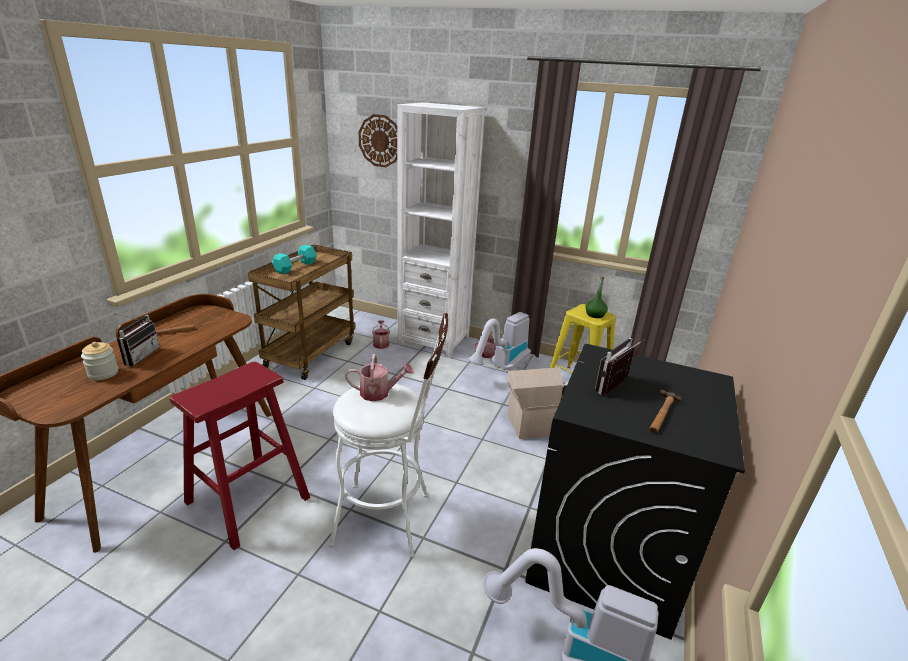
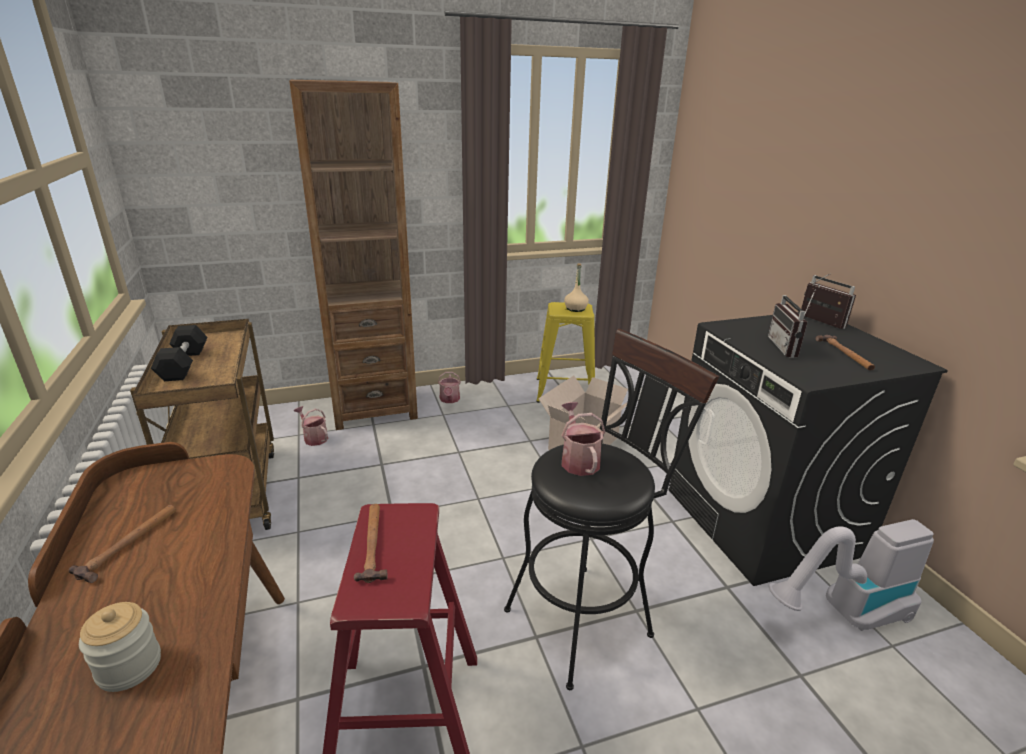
camera: 40 degrees left, 0 degrees up
radio [113,313,160,367] -> radio moved to [801,273,856,329]
turquoise dumbbell [272,245,317,274] -> black dumbbell [151,325,208,381]
white stool [329,313,448,558] -> black stool [504,329,719,690]
watering can [345,354,414,402] -> watering can turned 60 degrees counterclockwise [562,402,605,476]
wall clock [358,114,397,167] -> none
white bookcase [397,102,485,358] -> brown bookcase [289,80,418,430]
vacuum cleaner [467,312,531,371] -> none
green bottle [585,275,608,318] -> beige bottle [564,263,589,312]
none -> hammer [354,504,388,583]

